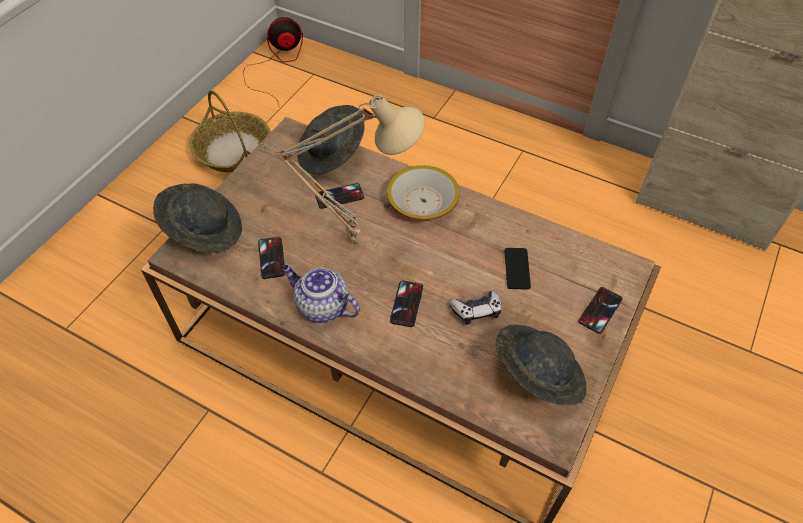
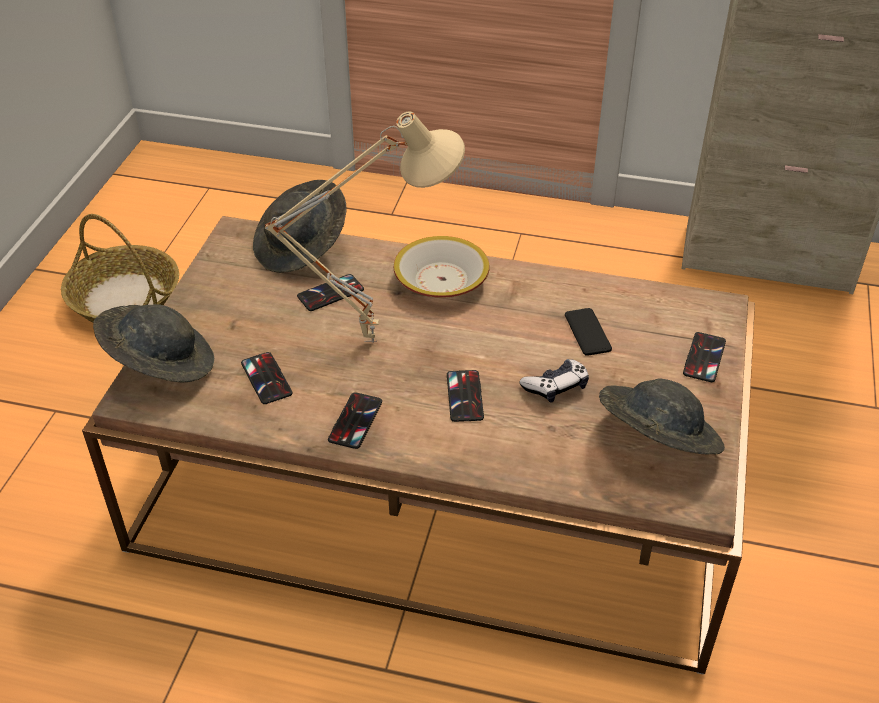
camera: 15 degrees left, 10 degrees down
fan [243,17,303,108] -> none
teapot [282,265,360,323] -> phone [328,392,382,449]

